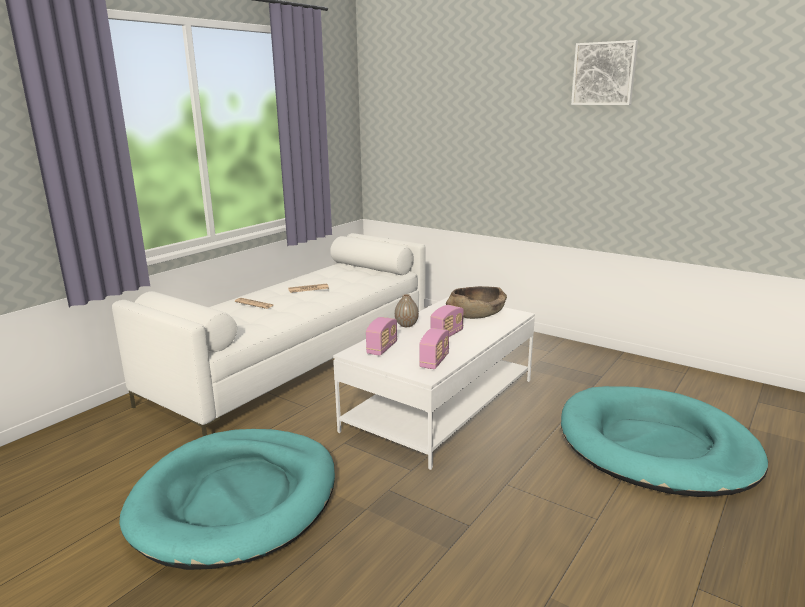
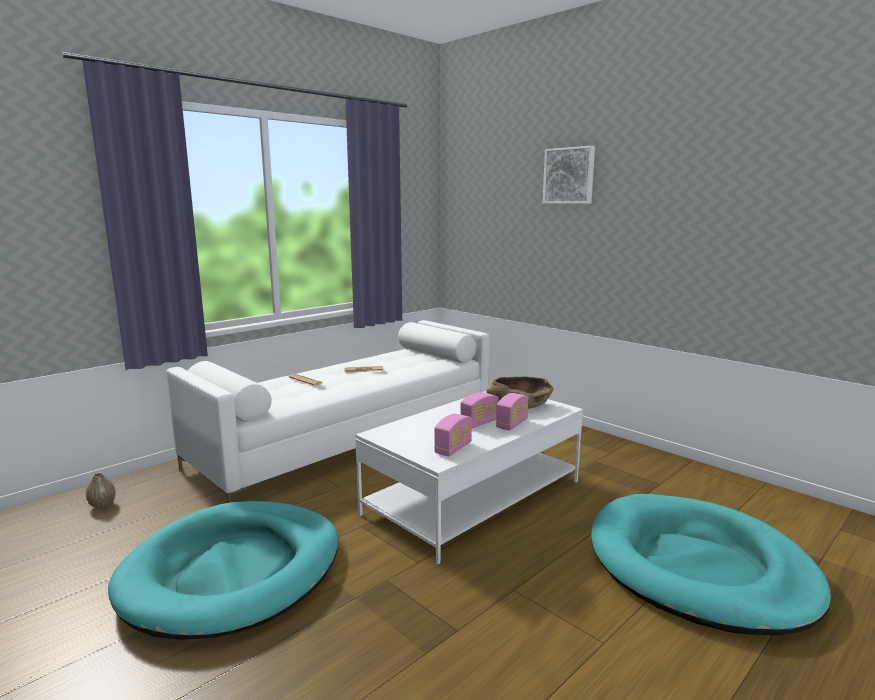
camera: 10 degrees right, 5 degrees down
radio [366,317,397,356] -> radio moved to [496,393,528,430]
vase [395,294,419,327] -> vase moved to [86,473,116,509]
picture [571,40,638,105] -> picture moved to [543,146,595,204]

